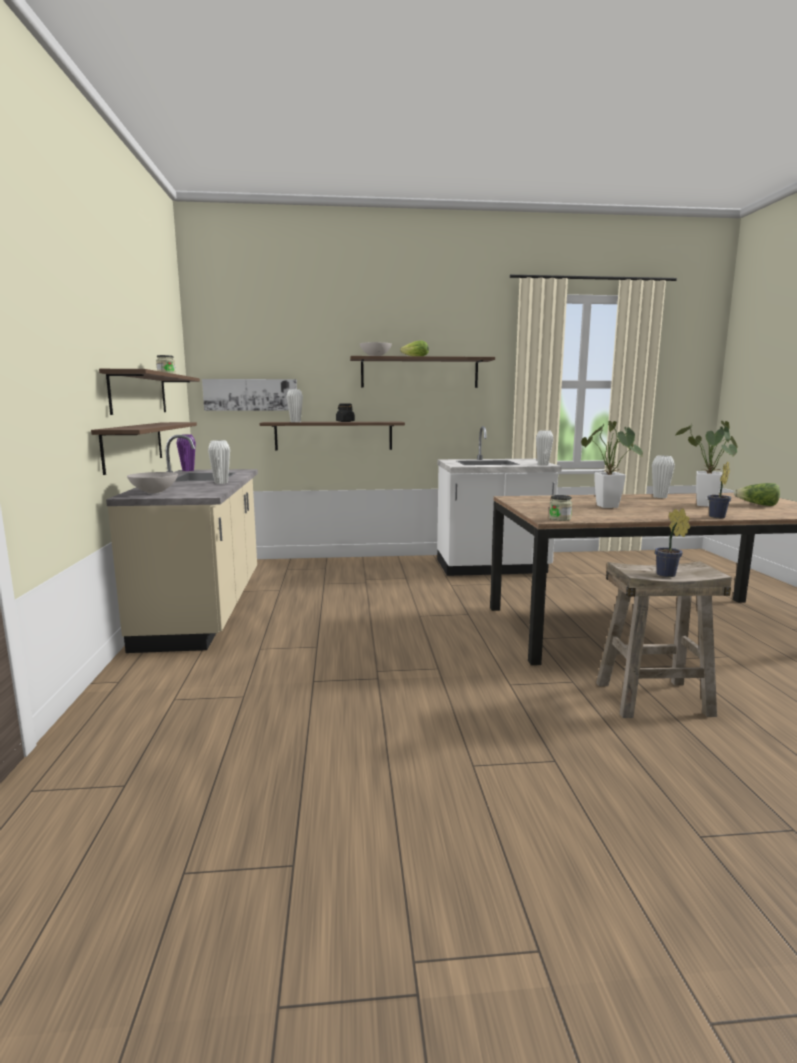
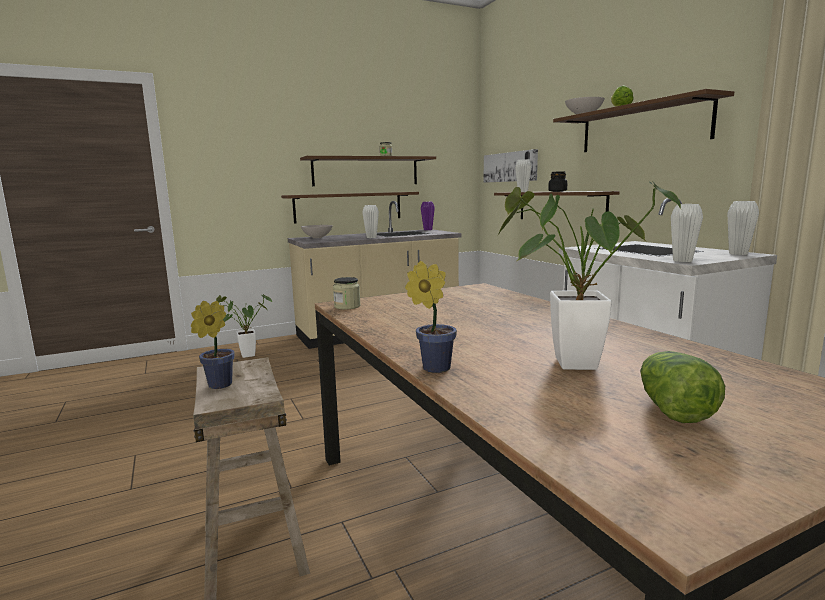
camera: 70 degrees right, 0 degrees up
potted plant [581,421,643,508] -> potted plant moved to [216,294,272,358]
white vase [652,455,675,498] -> white vase moved to [728,201,759,255]

